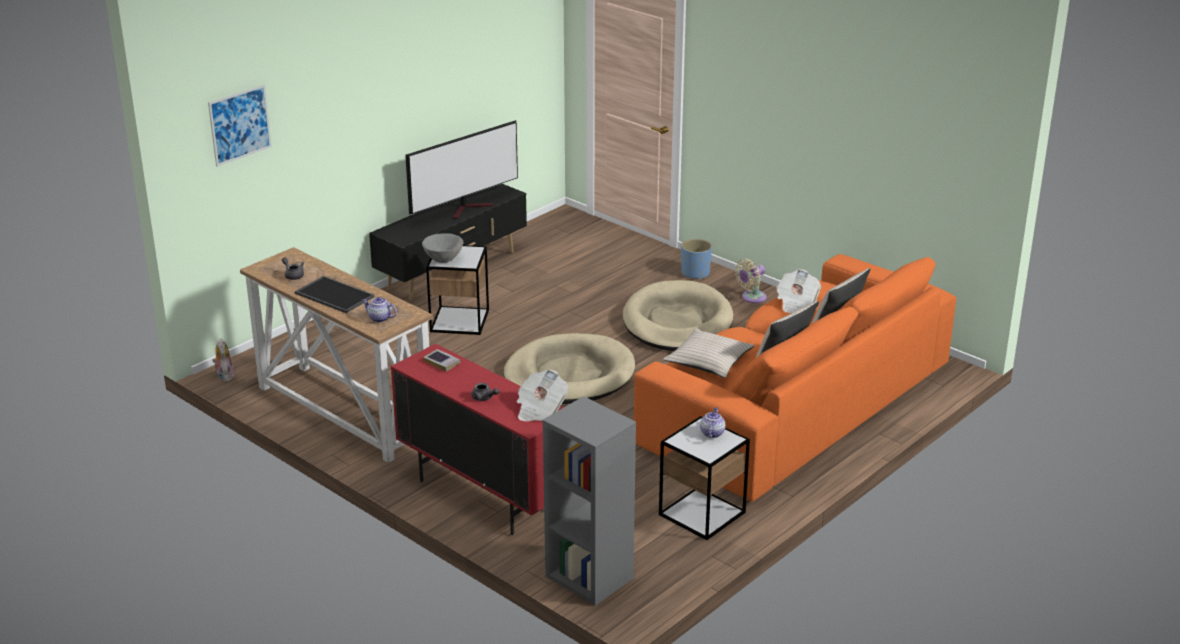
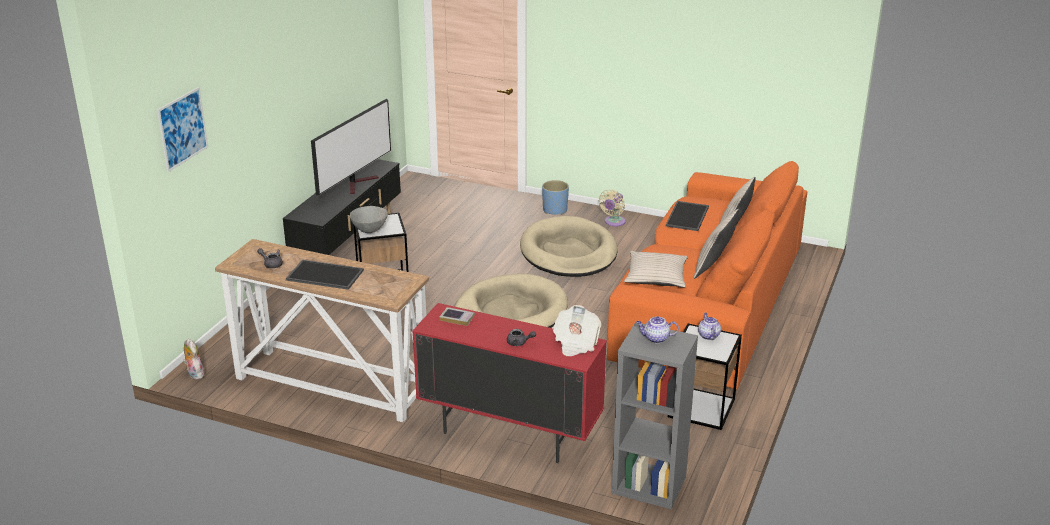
camera: 20 degrees left, 0 degrees up
teapot [362,297,397,322] -> teapot moved to [636,317,679,343]
newspaper [776,269,821,313] -> tray [666,201,709,231]

